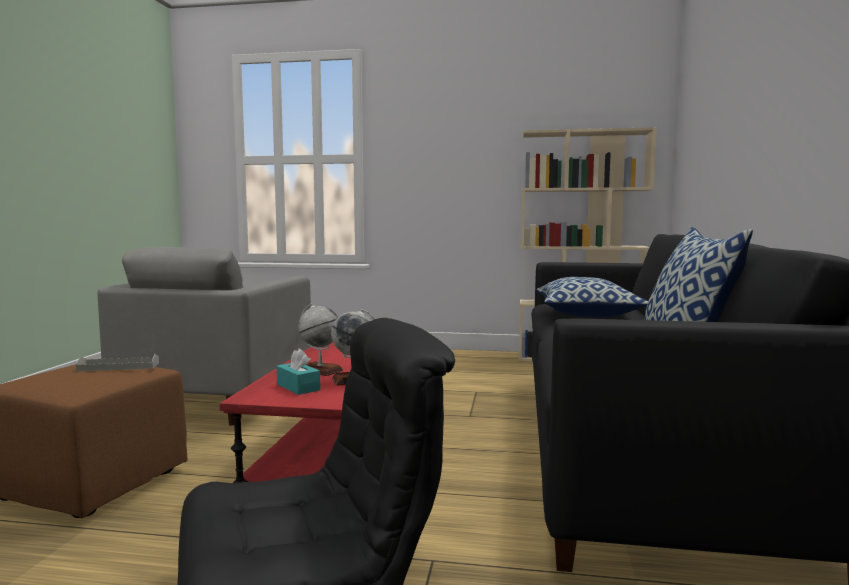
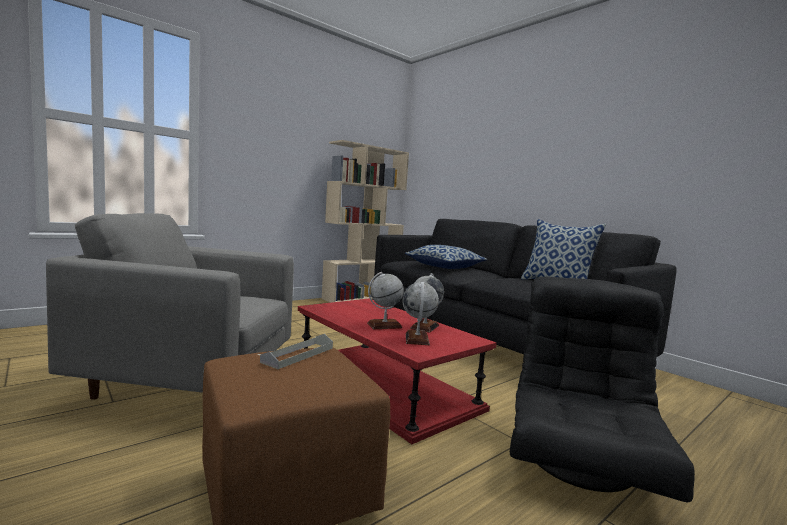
camera: 50 degrees left, 0 degrees up
grey armchair [98,247,311,426] -> grey armchair turned 135 degrees clockwise [46,213,294,399]
turquoise tissue box [277,349,321,395] -> globe [402,282,439,345]

